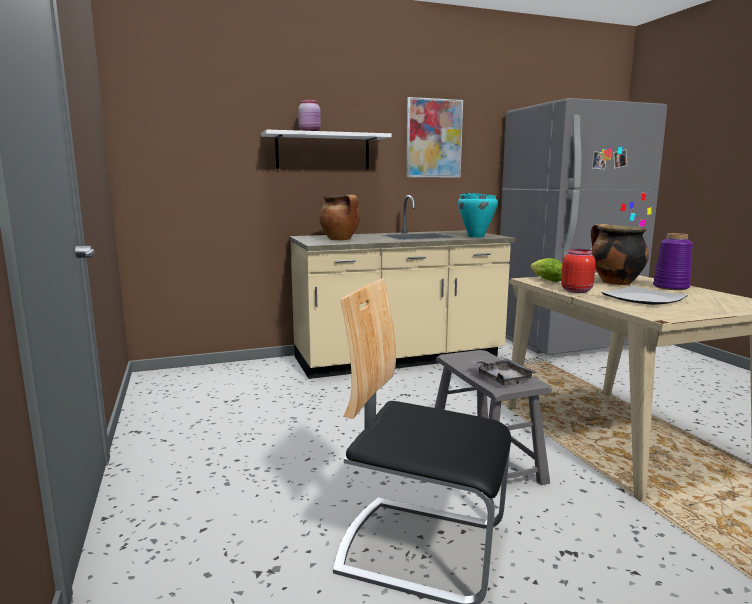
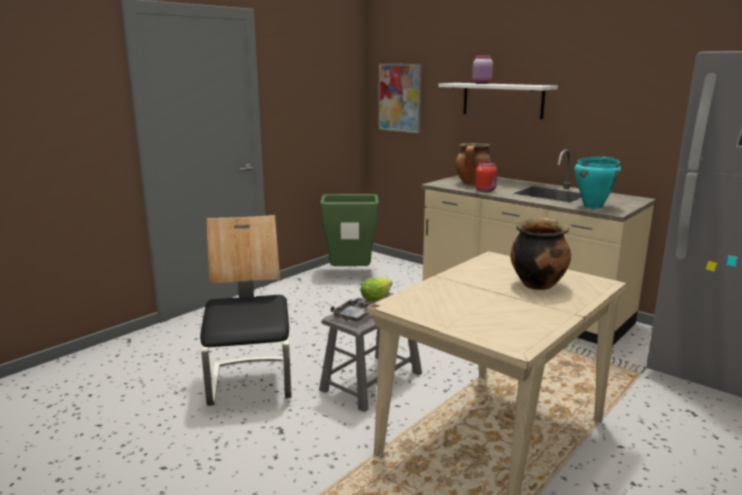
camera: 60 degrees right, 5 degrees up
picture [406,97,463,178] -> picture moved to [379,64,422,134]
lettuce [530,258,562,282] -> lettuce moved to [360,278,393,301]
red jar [561,249,596,293] -> red jar moved to [475,162,498,193]
plate [601,286,688,305] -> none
purple vase [653,233,693,290] -> none
none -> green trash can [320,194,379,266]

